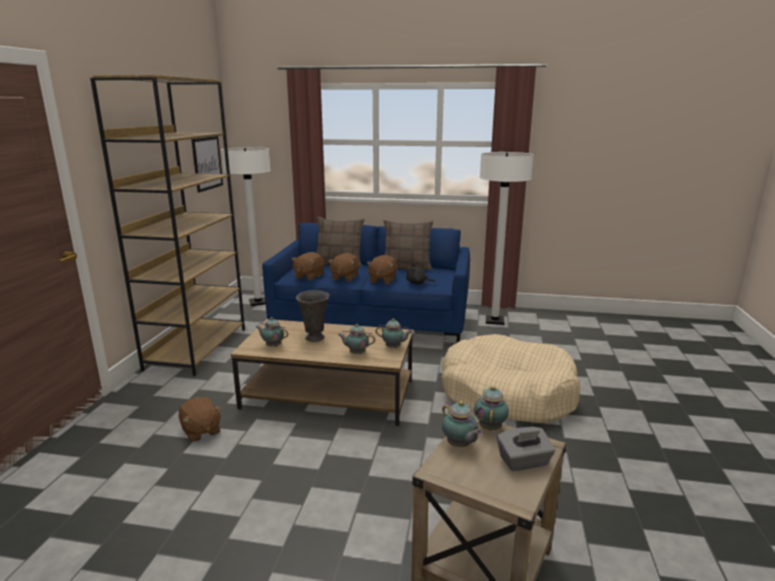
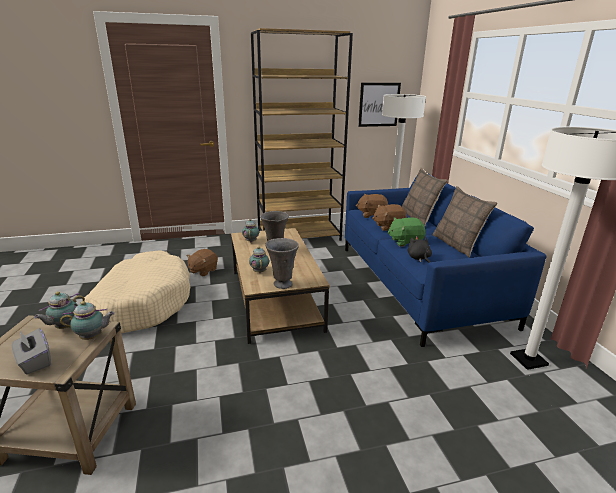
camera: 65 degrees right, 5 degrees up
brown plush toy [367,255,397,284] -> green plush toy [387,217,426,247]
teapot [375,318,413,348] -> grey vase [265,238,299,289]
beige dog bed [441,334,580,423] -> beige dog bed moved to [84,250,190,333]

